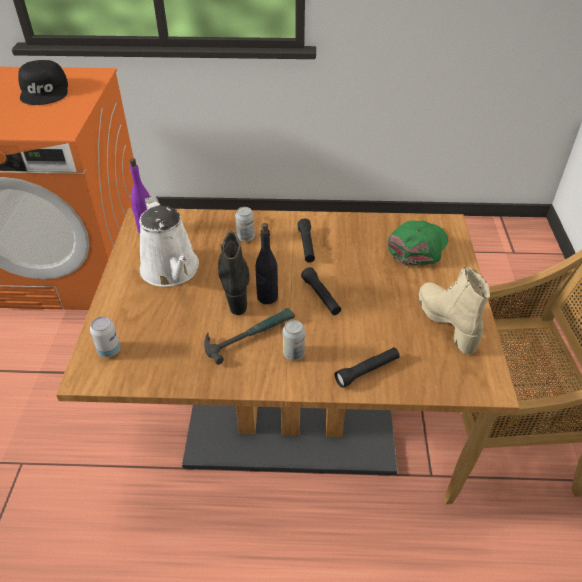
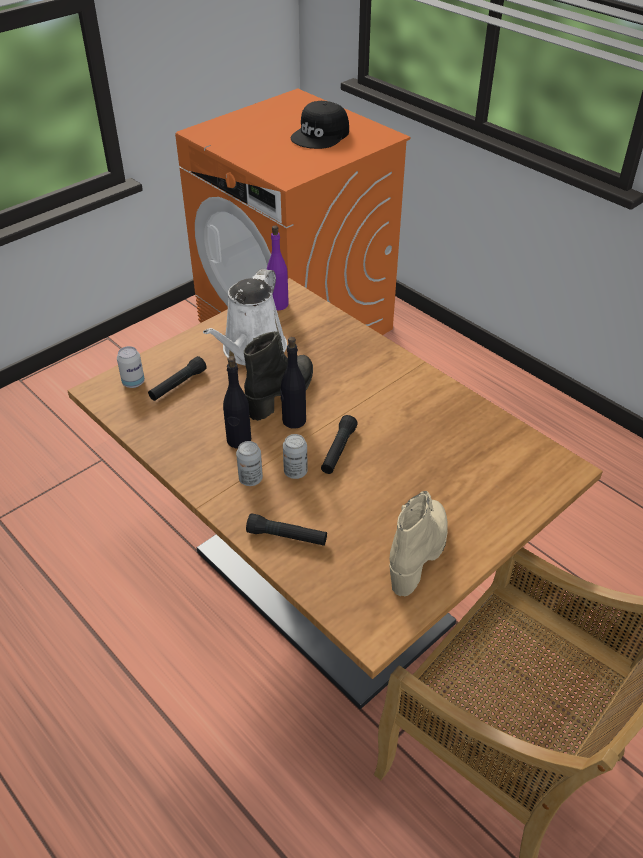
camera: 45 degrees right, 0 degrees up
hammer [204,308,295,365] -> black bottle [223,356,251,449]
can [235,207,255,242] -> can moved to [283,434,308,479]
black flashlight [298,219,315,263] -> black flashlight moved to [148,356,206,401]
green cap [387,220,448,266] -> none

